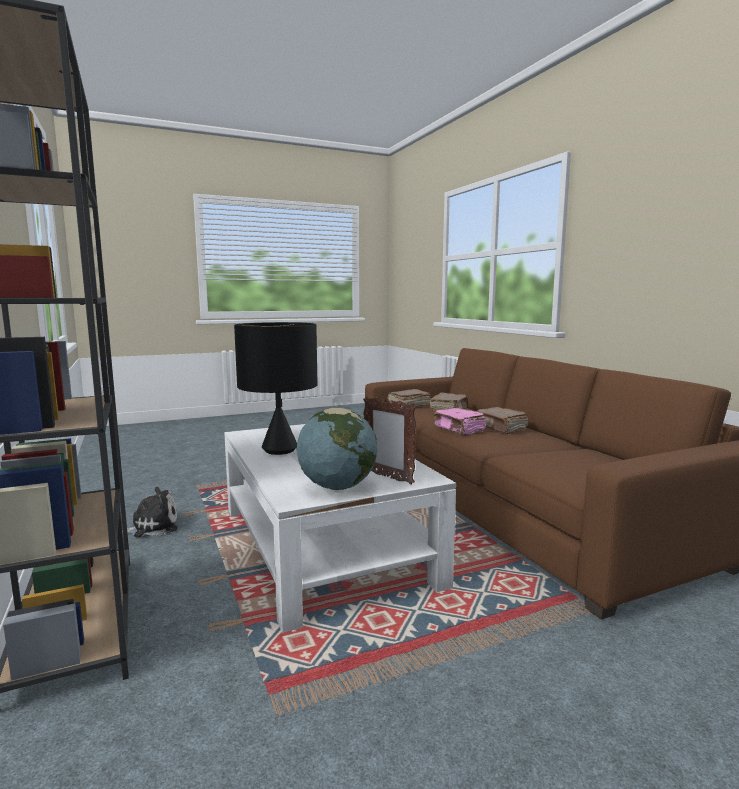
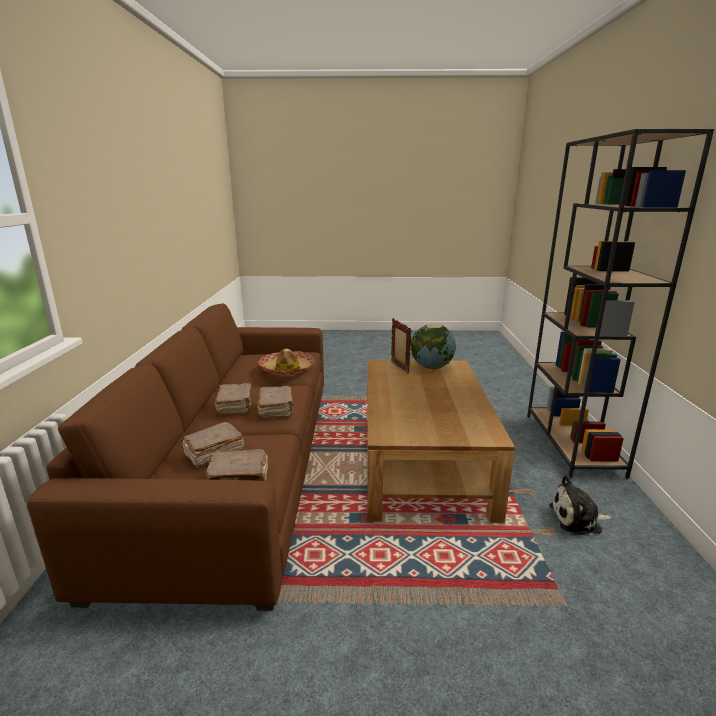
camera: 155 degrees left, 10 degrees up
white coffee table [224,424,456,633] -> brown coffee table [367,360,515,523]
black table lamp [234,322,317,455] -> none
pink book [433,408,486,435] -> brown book [258,386,294,418]
none -> hat [258,349,315,375]

